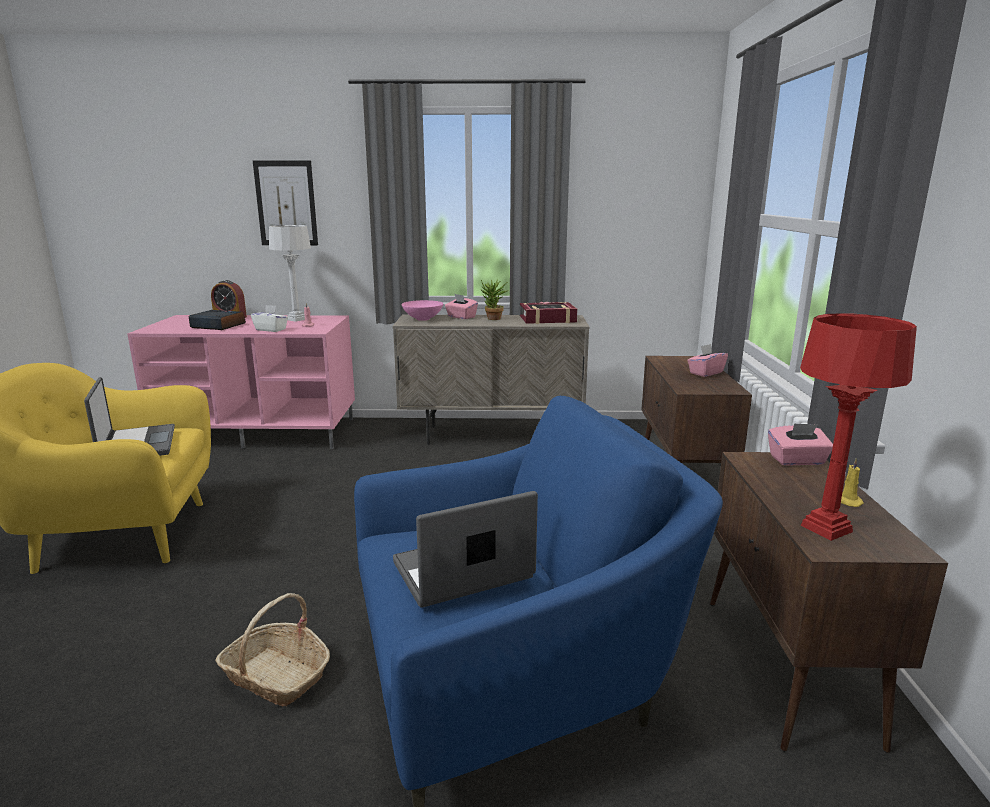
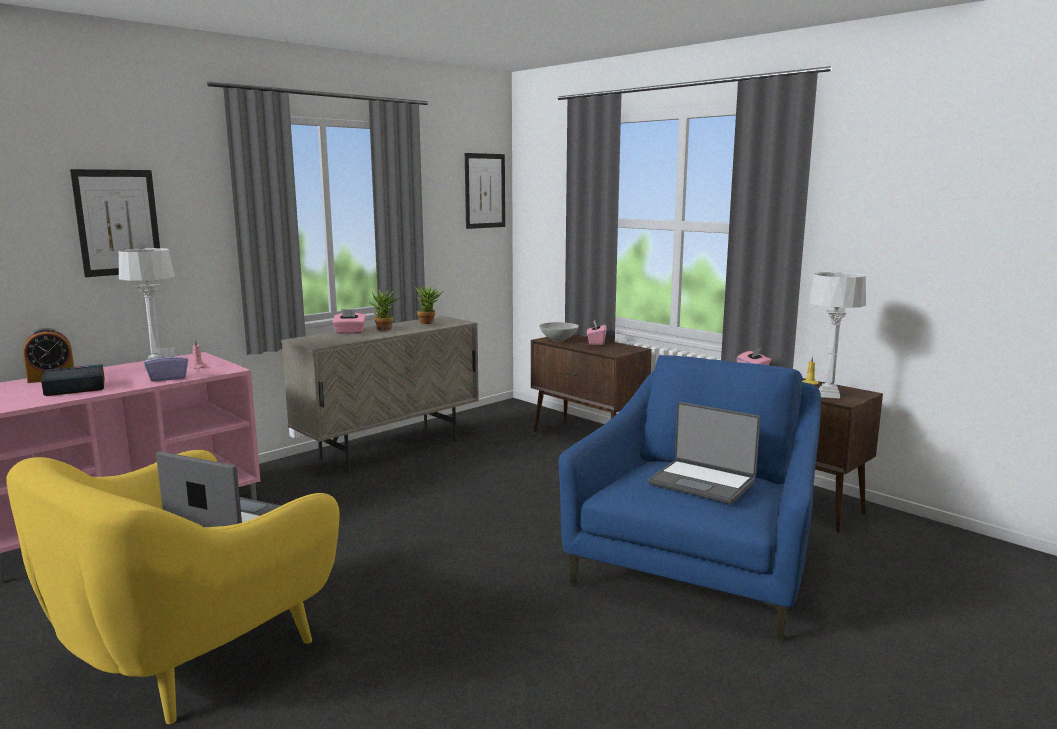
camera: 45 degrees left, 5 degrees down
basket [215,593,330,706] -> none
white tissue box [251,305,288,332] -> purple tissue box [144,347,188,381]
laptop [393,491,538,608] -> laptop turned 75 degrees counterclockwise [648,402,760,504]
pink bowl [402,300,443,321] -> none
book [520,301,578,324] -> potted plant [415,285,444,324]
red table lamp [800,313,917,541] -> grey table lamp [809,272,866,399]
none -> picture [465,153,505,229]
none -> grey bowl [539,322,579,342]

